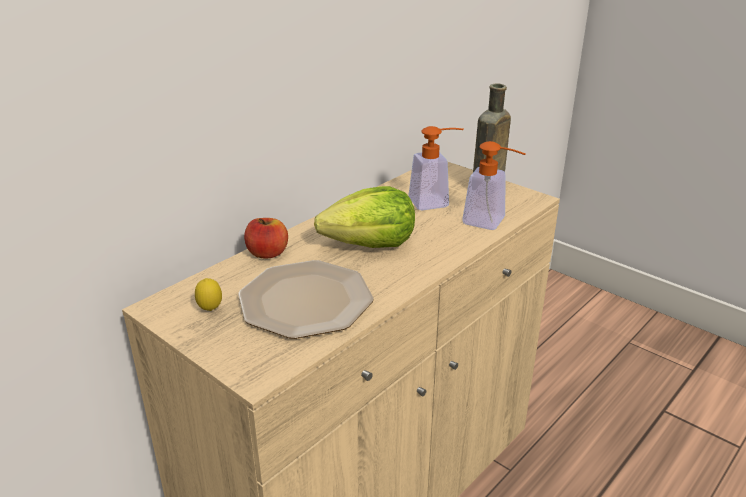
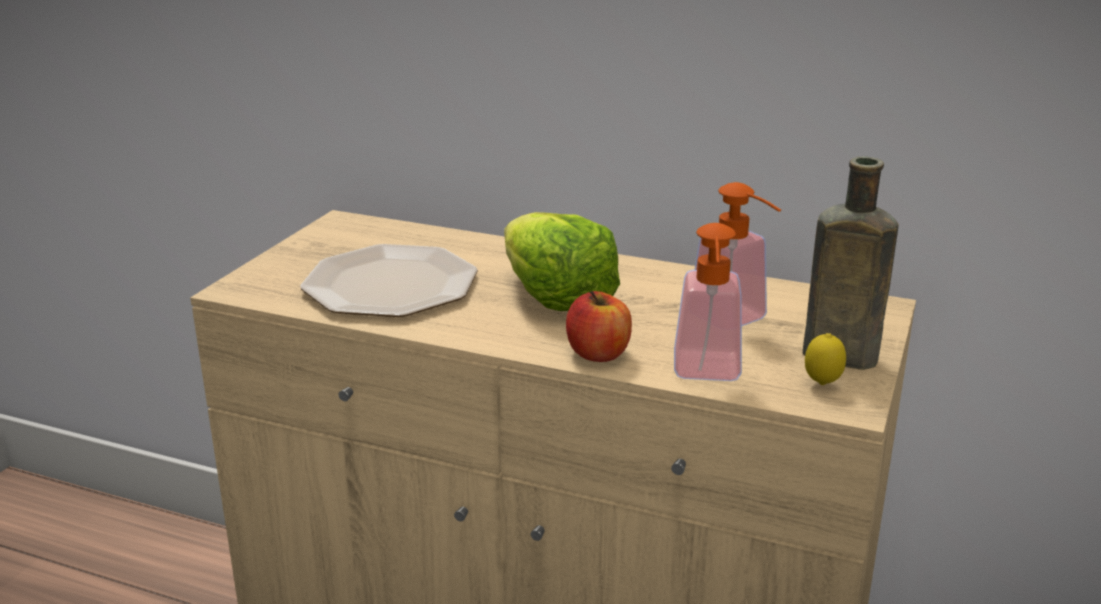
camera: 70 degrees right, 5 degrees down
lemon [195,278,222,311] -> lemon moved to [805,333,846,385]
apple [244,218,288,259] -> apple moved to [566,291,632,362]

